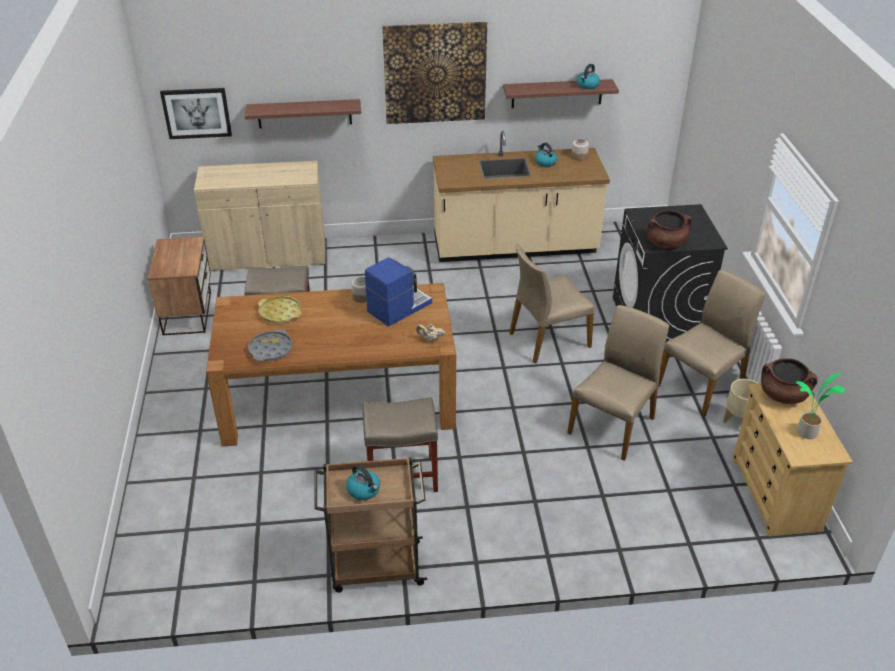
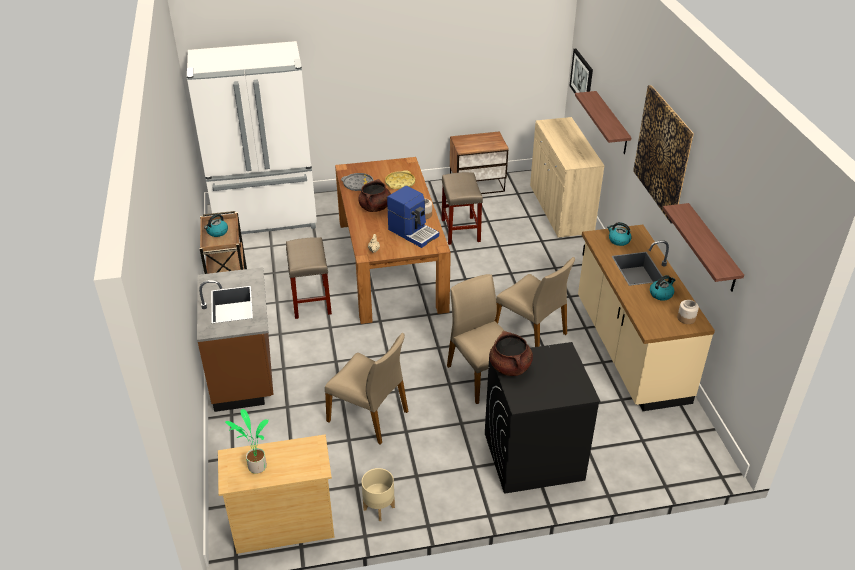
camera: 85 degrees right, 0 degrees up
kettle [577,64,600,89] -> kettle moved to [607,222,632,246]
beige chair [658,270,765,417] -> beige chair moved to [495,257,575,347]
brown cooking pot [761,358,818,404] -> brown cooking pot moved to [358,179,391,212]
none -> white fridge [187,41,317,234]
none -> brown counter [197,267,273,412]

